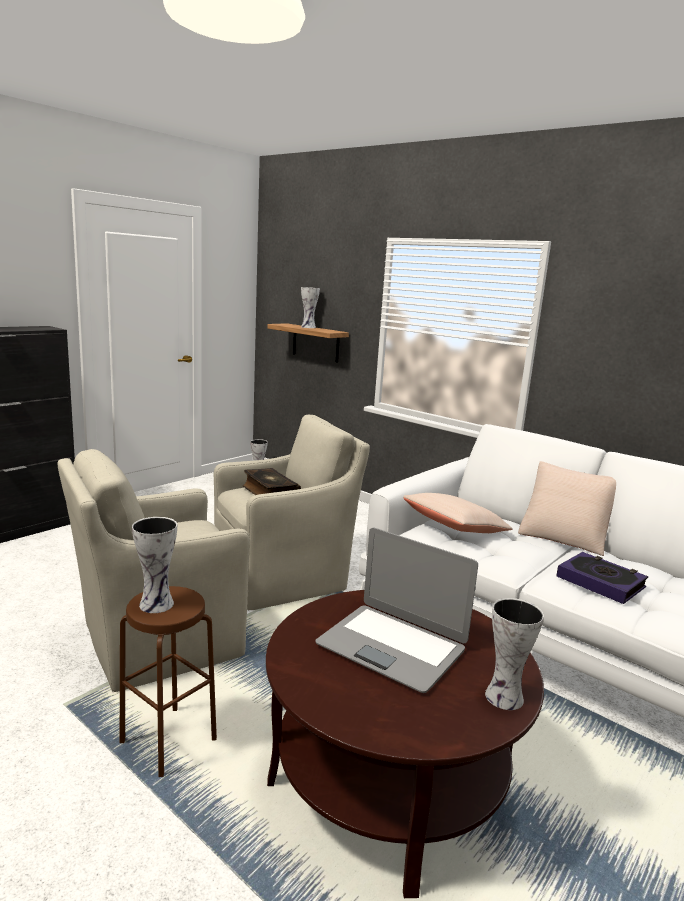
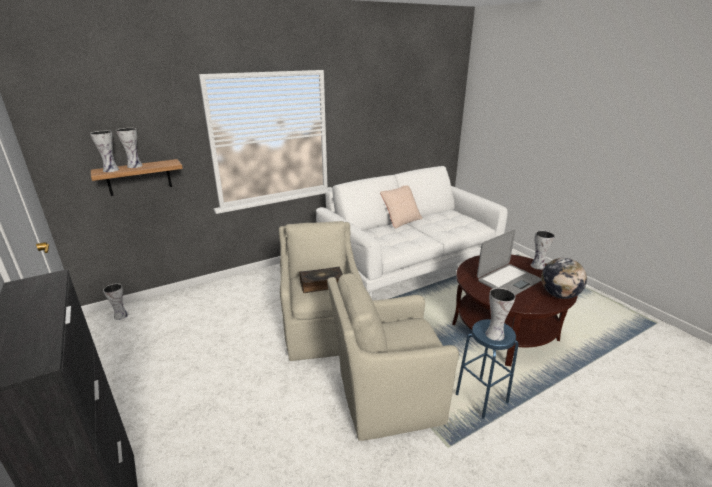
camera: 70 degrees left, 10 degrees up
beige armchair [58,449,250,692] -> beige armchair turned 90 degrees clockwise [327,273,459,441]
brown stool [120,586,217,777] -> blue stool [456,319,518,419]
beige pillow [403,493,513,533] -> none
book [556,552,648,604] -> none
none -> vase [90,130,119,172]
none -> globe [541,258,587,299]

